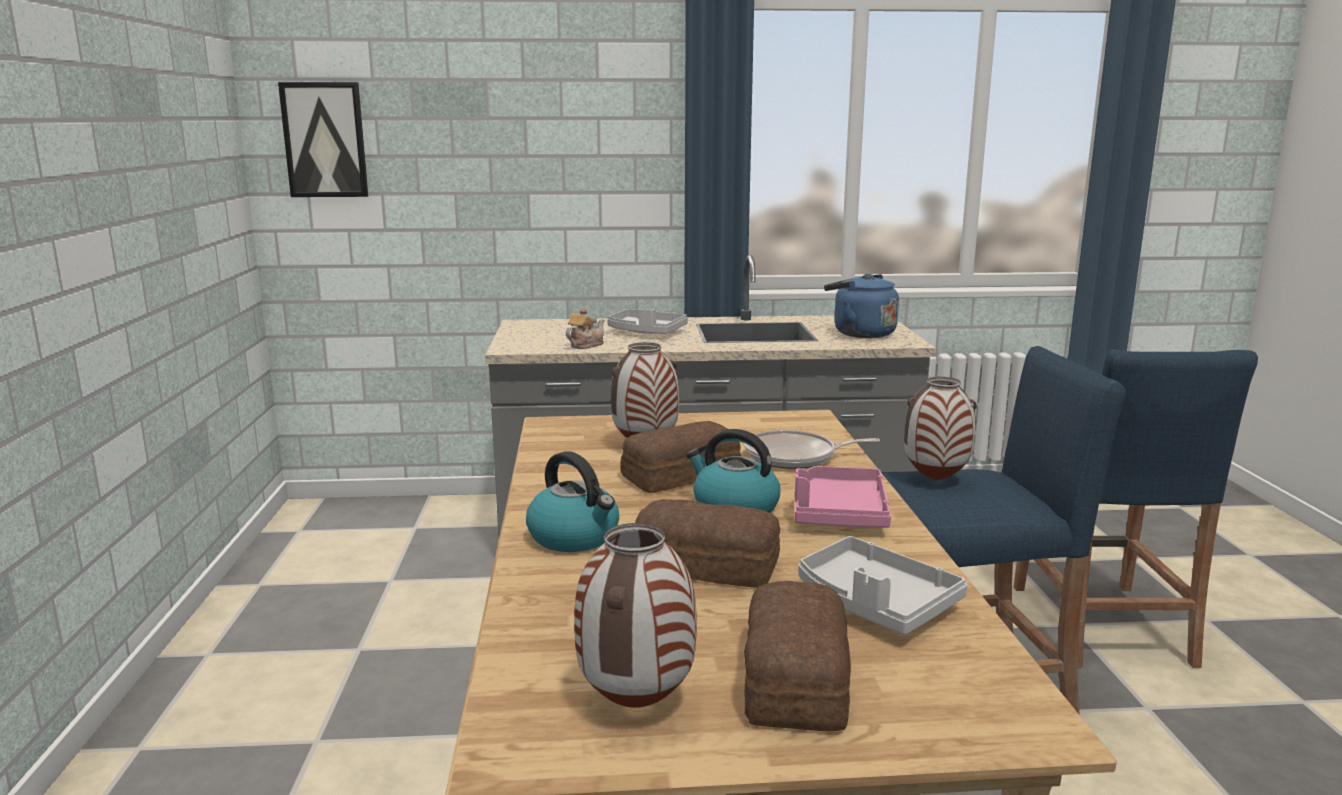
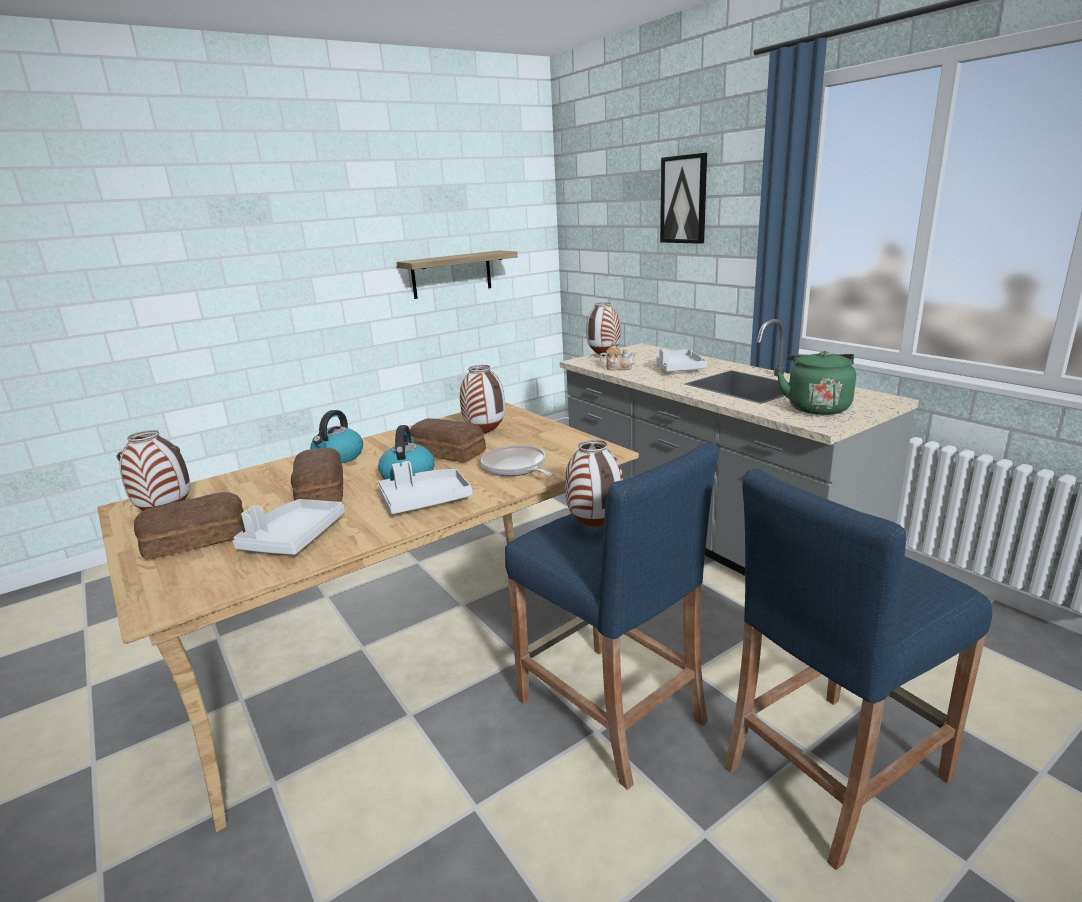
camera: 60 degrees right, 5 degrees up
picture [278,82,368,197] -> picture moved to [660,153,707,244]
pink tray [795,466,891,528] -> grey tray [378,461,473,514]
blue kettle [824,274,899,338] -> green kettle [777,351,856,415]
none -> shelf [396,250,518,299]
none -> vase [586,302,620,356]

